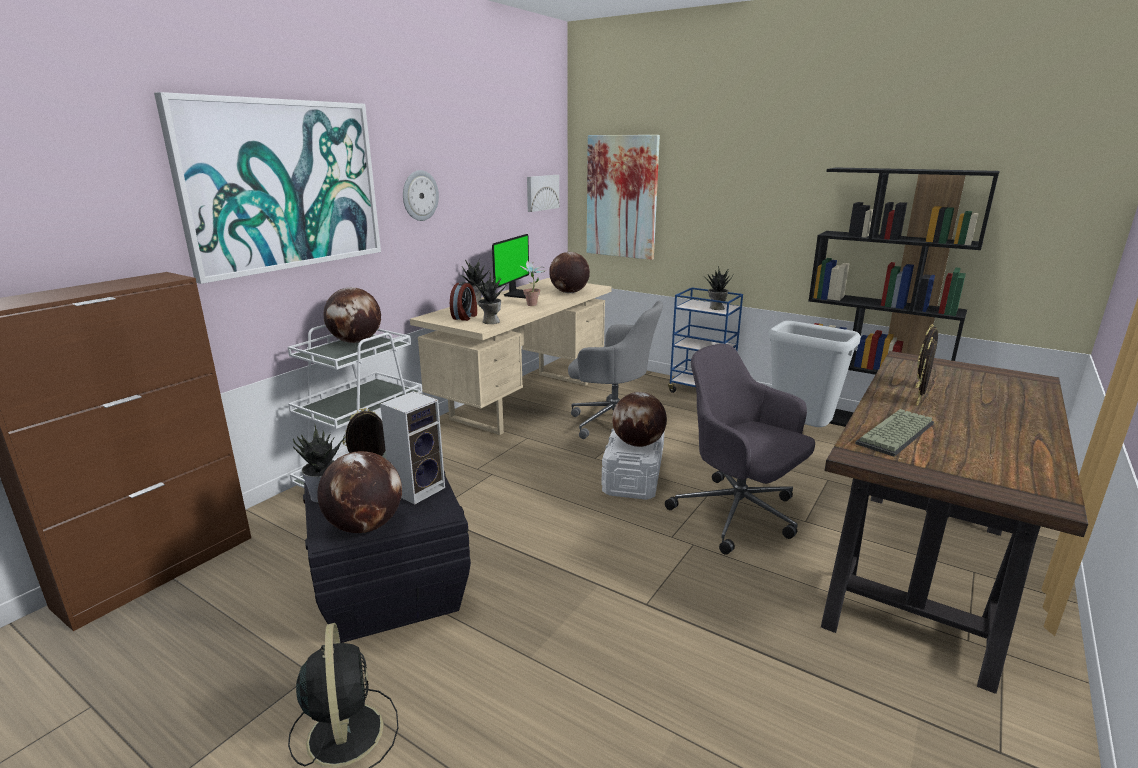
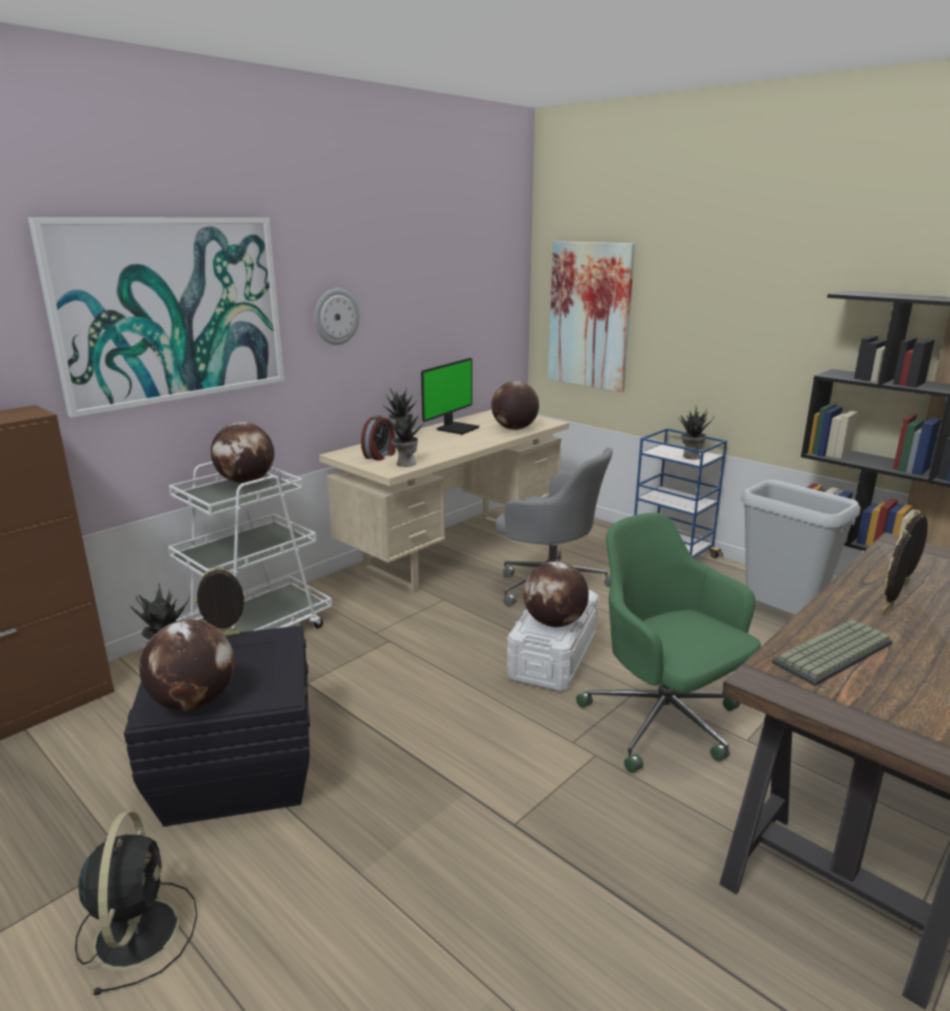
camera: 10 degrees right, 0 degrees up
speaker [380,391,445,505] -> none
potted plant [520,261,547,306] -> none
picture [527,175,559,212] -> none
grey office chair [665,344,815,555] -> green office chair [576,513,761,773]

